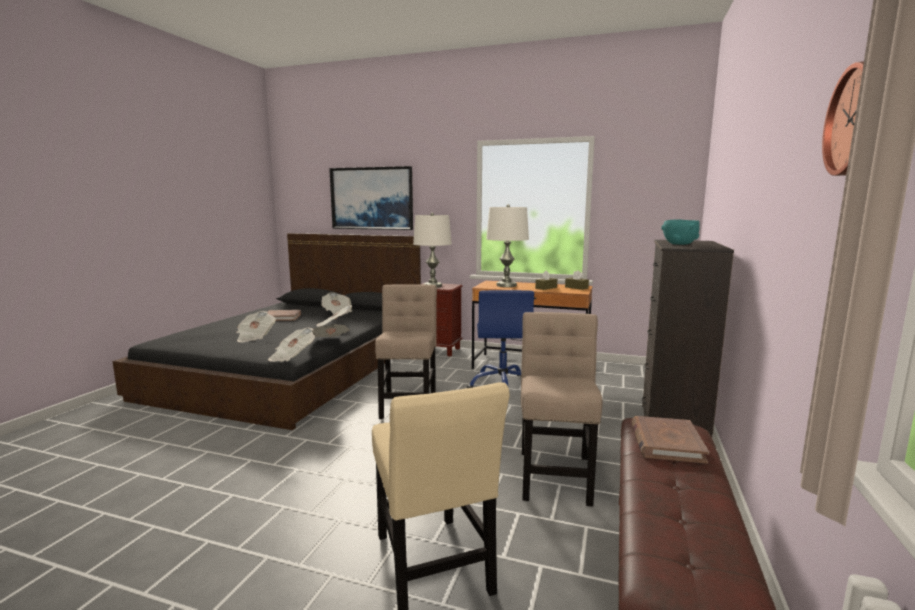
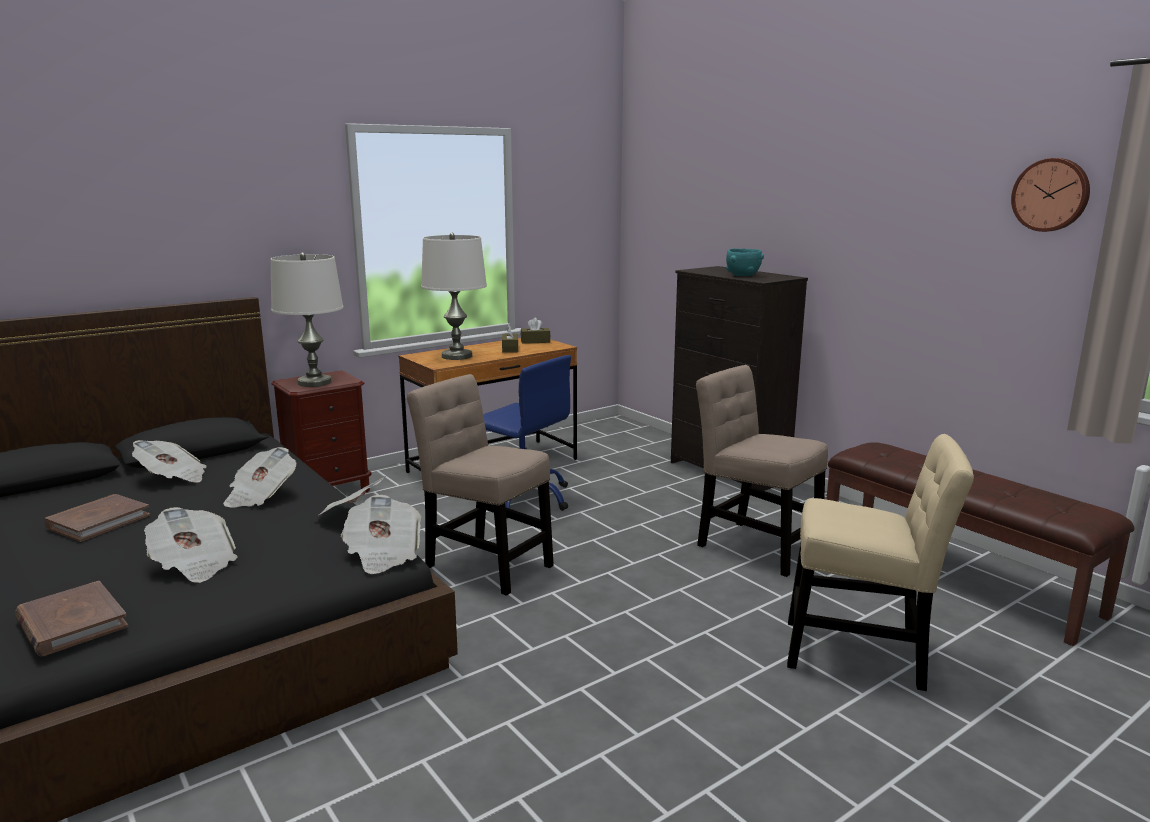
camera: 55 degrees left, 5 degrees up
picture [329,166,413,230] -> none
brown book [632,416,709,464] -> brown book moved to [15,581,128,657]

